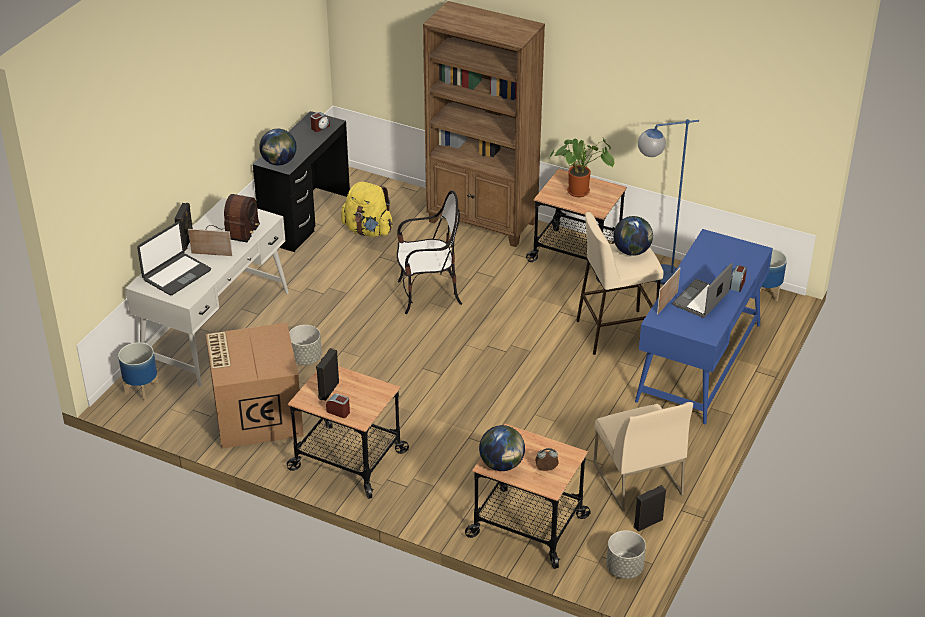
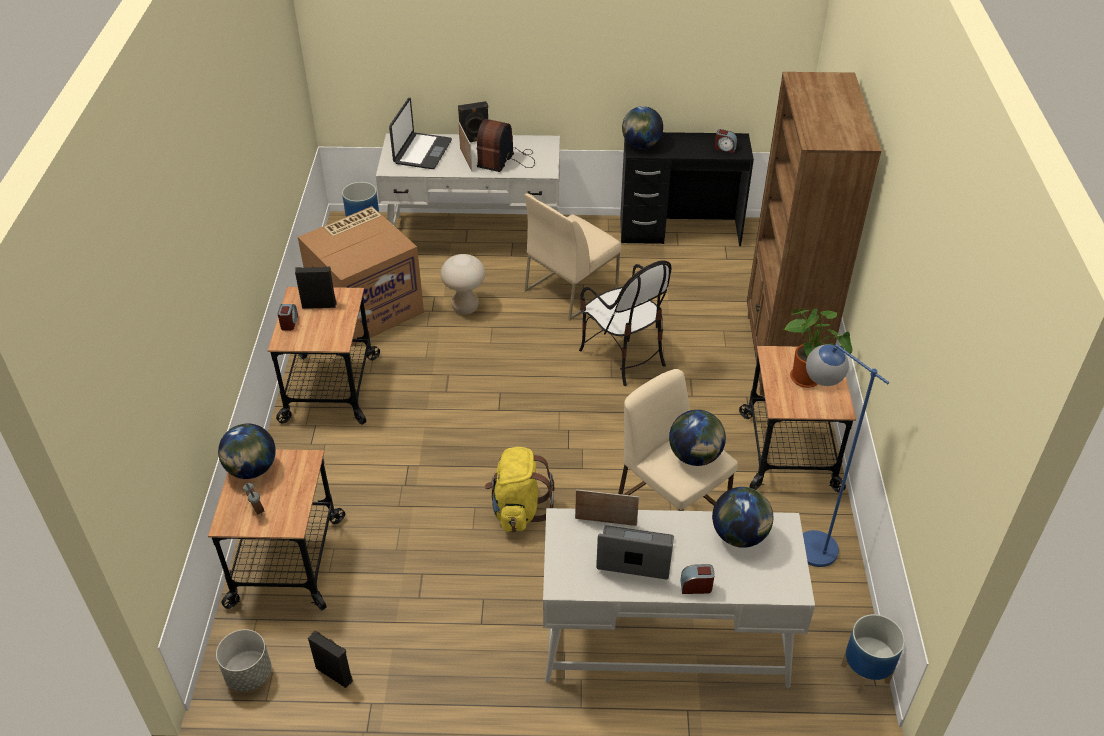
camera: 65 degrees right, 5 degrees up
laptop [137,221,211,295] -> laptop turned 90 degrees counterclockwise [389,98,452,169]
radio [206,194,260,247] -> radio turned 120 degrees clockwise [477,119,535,172]
grey planter [289,325,322,365] -> beige stool [440,254,485,315]
yellow backpack [341,182,393,237] -> yellow backpack moved to [485,447,554,532]
beige chair [593,402,693,512] -> beige chair moved to [525,193,621,320]
blue desk [635,229,773,424] -> white desk [543,508,815,688]
none -> globe [712,487,773,548]

